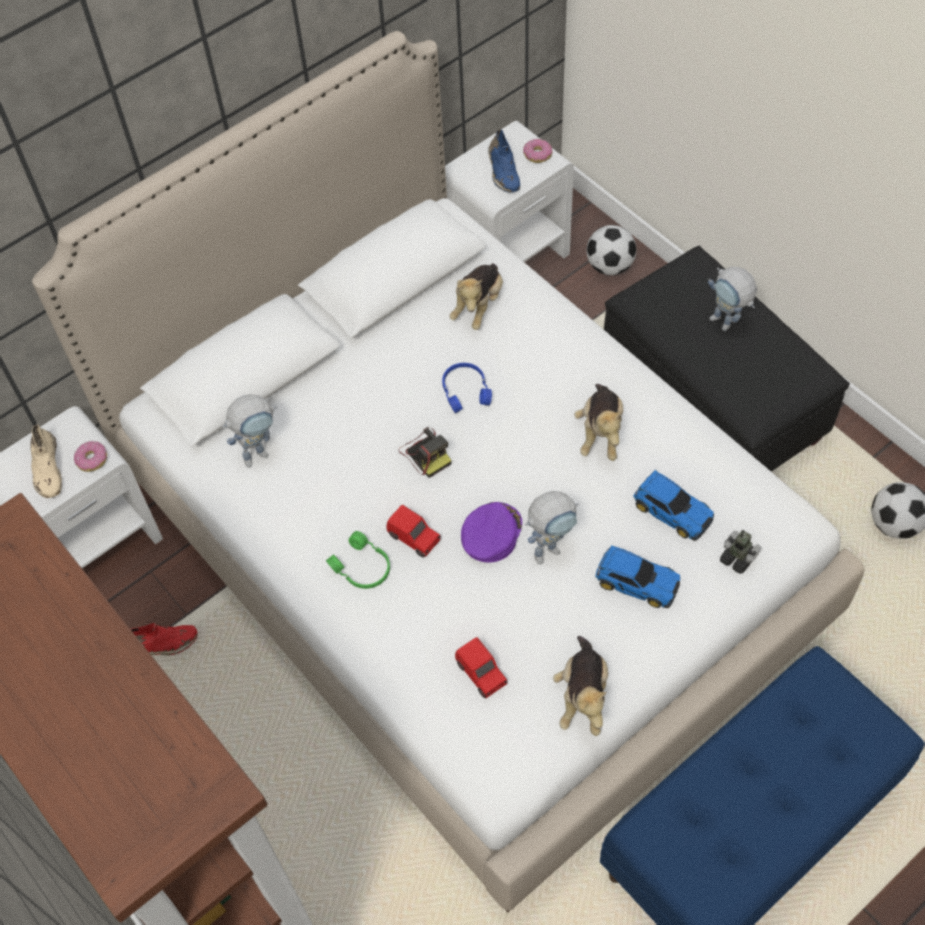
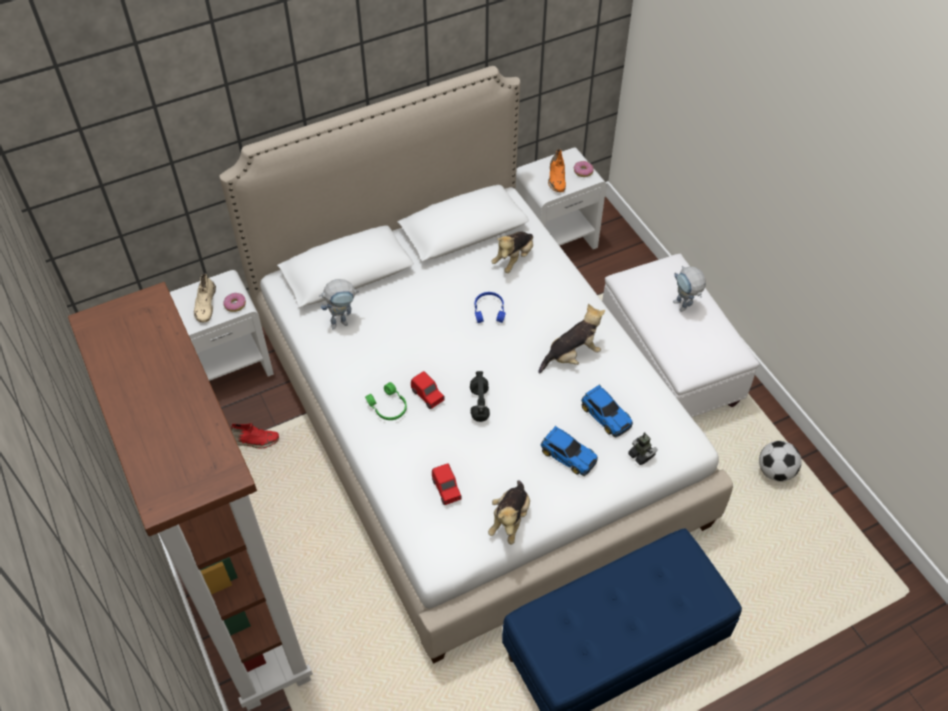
camera: 10 degrees right, 5 degrees down
camera [399,427,452,478] -> none
purple cap [461,502,522,563] -> black headphones [470,371,490,422]
blue shoe [488,129,520,192] -> orange shoe [548,149,566,192]
toy robot [525,491,579,564] -> none
plush toy [574,384,623,461] -> plush toy turned 135 degrees counterclockwise [538,304,605,373]
football [586,225,636,275] -> none
black ottoman [604,246,850,471] -> white ottoman [602,254,760,417]

